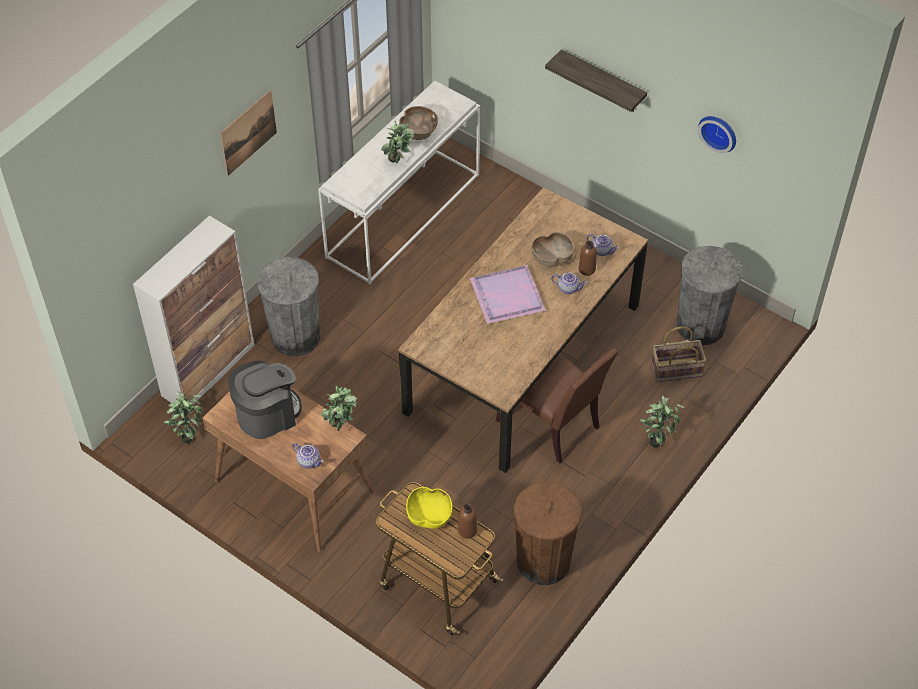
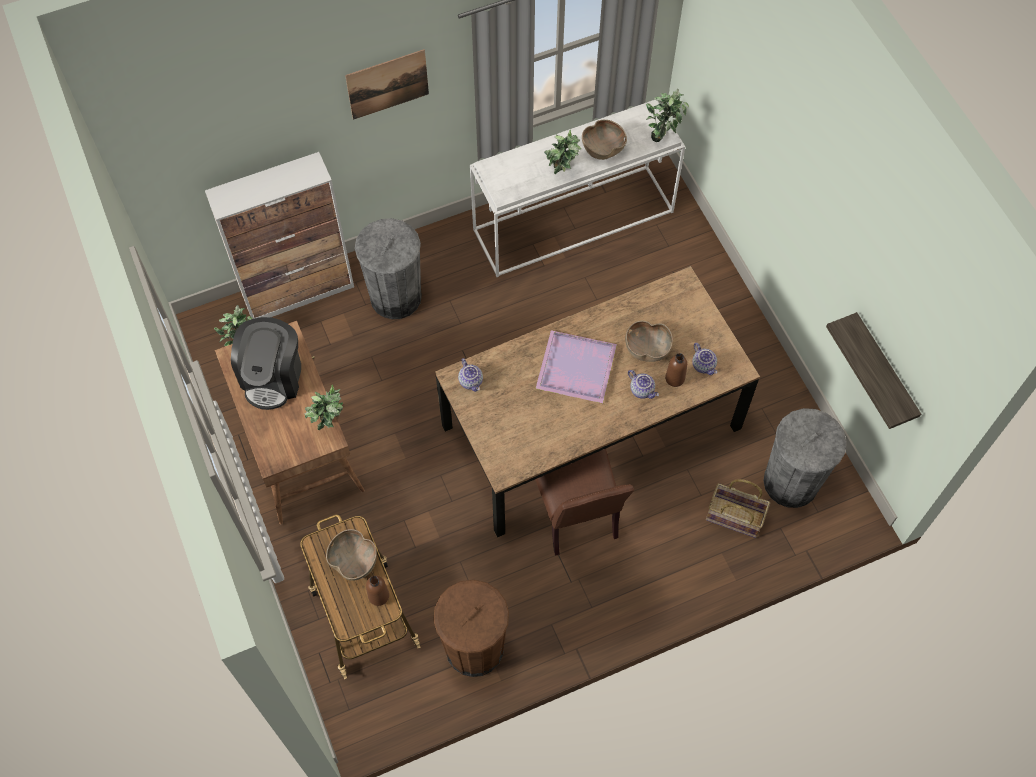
camera: 30 degrees right, 10 degrees up
coffee machine [228,361,302,439] -> coffee machine turned 105 degrees clockwise [231,317,301,410]
teapot [292,443,323,468] -> teapot moved to [458,358,483,392]
yellow bowl [406,487,453,529] -> brown bowl [326,529,377,581]
shelf [545,49,647,112] -> shelf moved to [826,312,921,429]
potted plant [640,395,684,448] -> potted plant moved to [646,89,689,142]
wall clock [698,116,736,153] -> none

